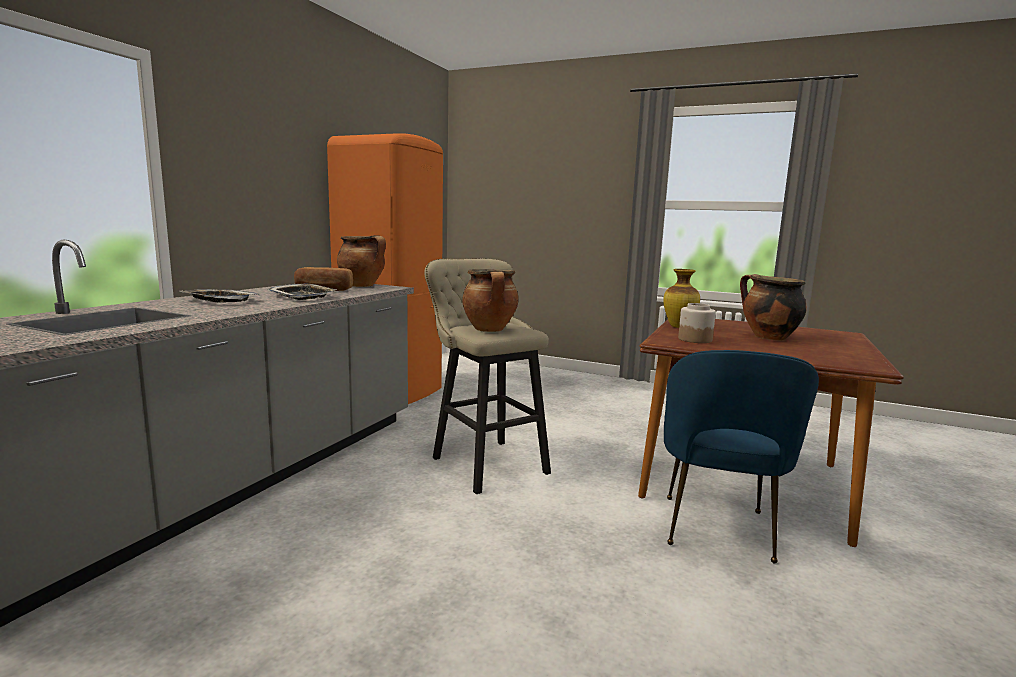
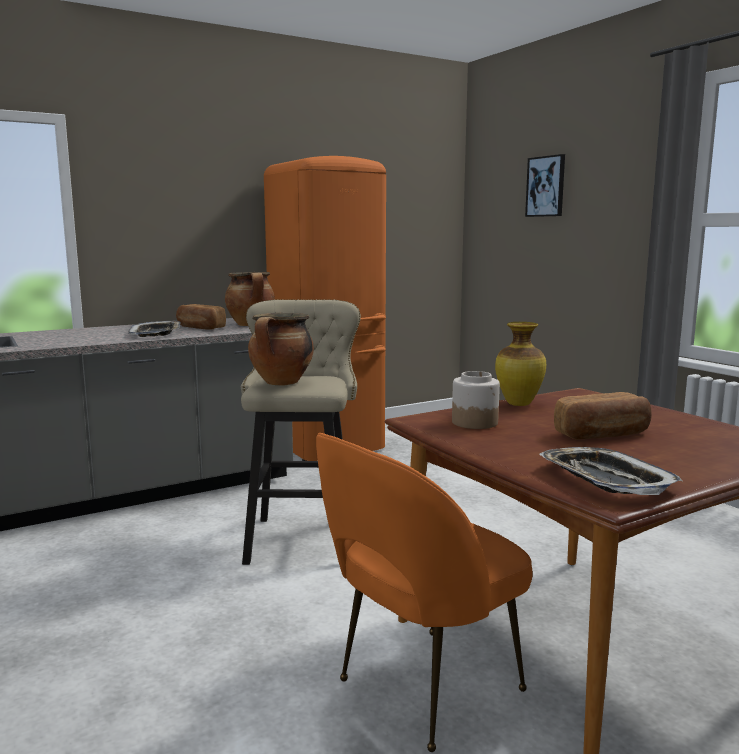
camera: 35 degrees right, 0 degrees up
tray [180,289,260,303] -> tray moved to [539,447,682,495]
blue chair [664,350,819,564] -> orange chair [316,433,533,752]
cooking pot [740,274,807,341] -> bread [554,392,652,439]
none -> picture [525,154,565,217]

